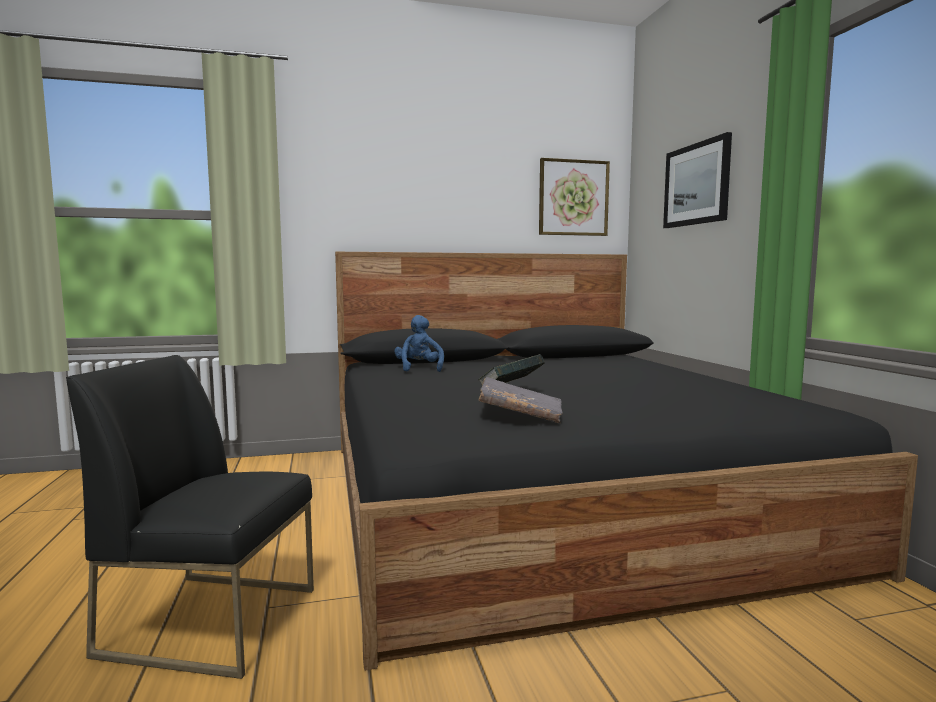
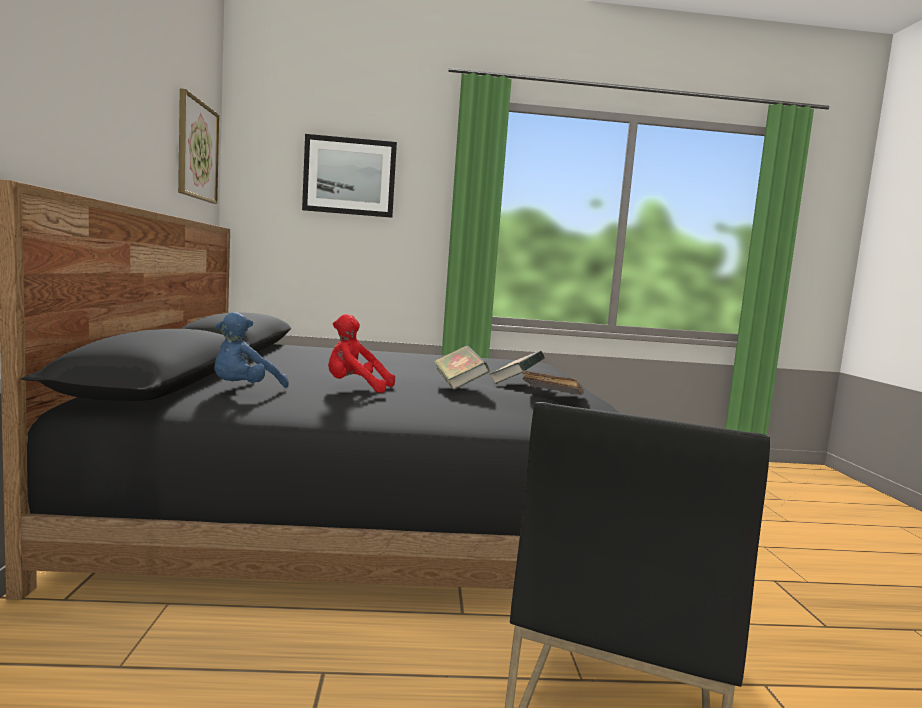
camera: 80 degrees left, 0 degrees up
blue plush toy [394,315,444,372] -> blue plush toy turned 60 degrees counterclockwise [214,312,289,388]
none -> red plush toy [328,314,395,393]
none -> book [489,351,545,384]

